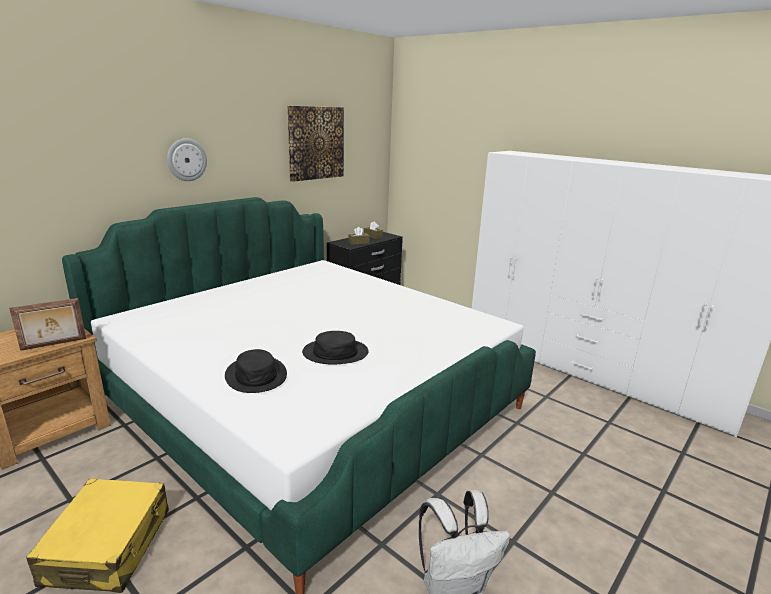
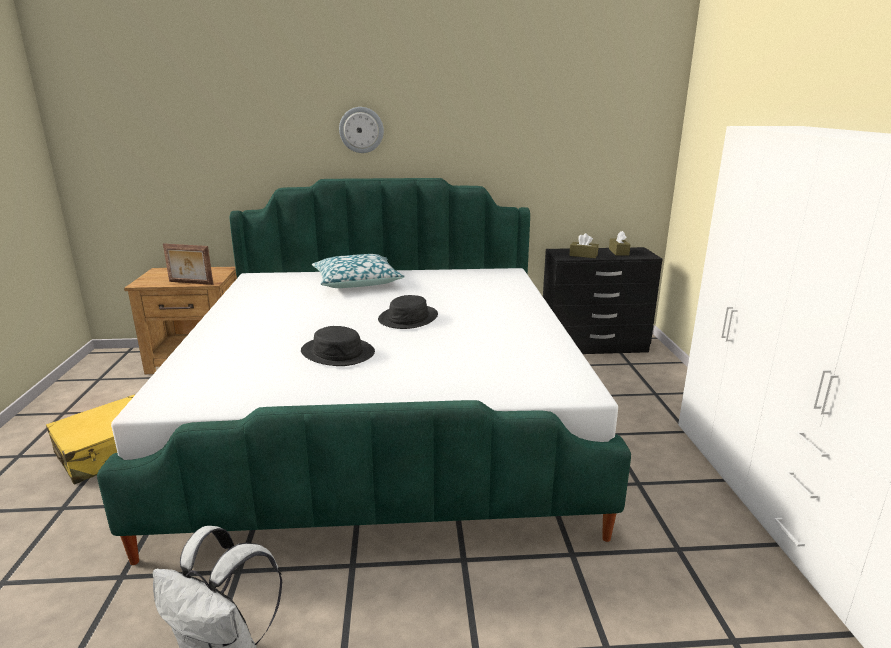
camera: 45 degrees right, 0 degrees up
black hat [225,349,287,393] -> black hat moved to [378,295,438,329]
picture [287,106,344,182] -> none
none -> pillow [312,254,405,288]

